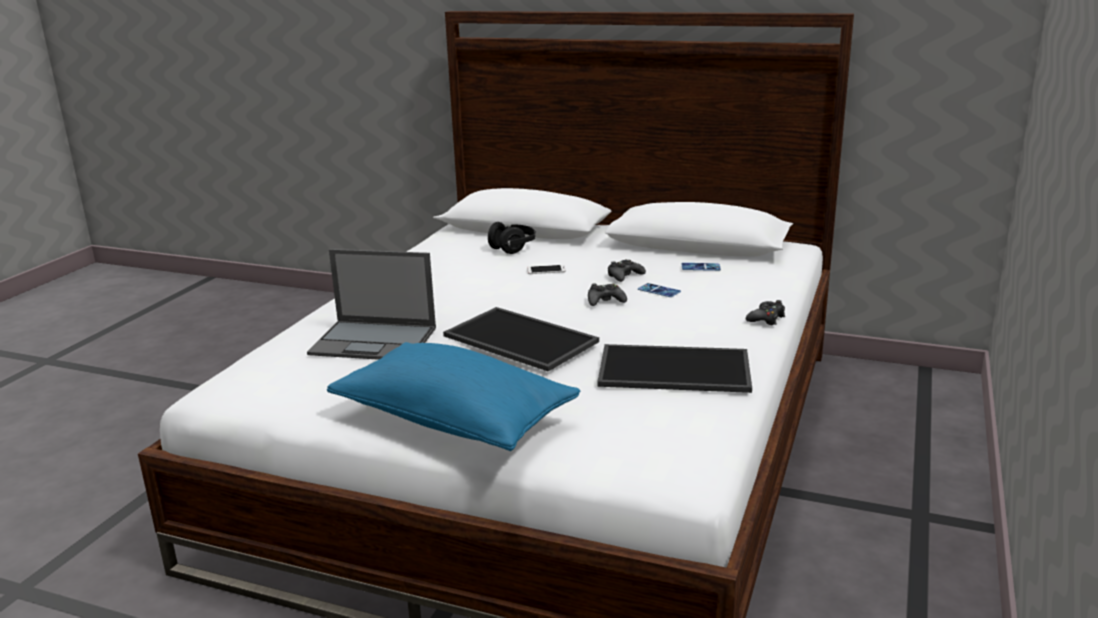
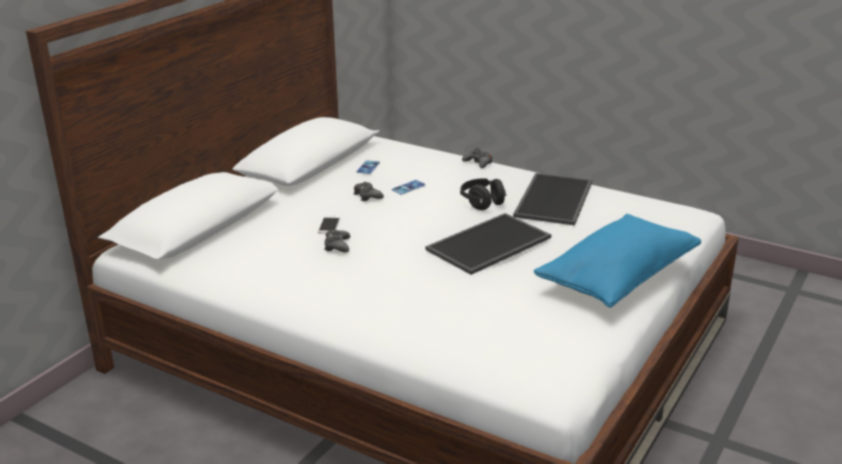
camera: 80 degrees left, 5 degrees up
laptop [307,249,436,360] -> none
black headphones [488,222,536,254] -> black headphones moved to [460,179,507,210]
black game controller [588,283,627,306] -> black game controller moved to [324,230,350,252]

